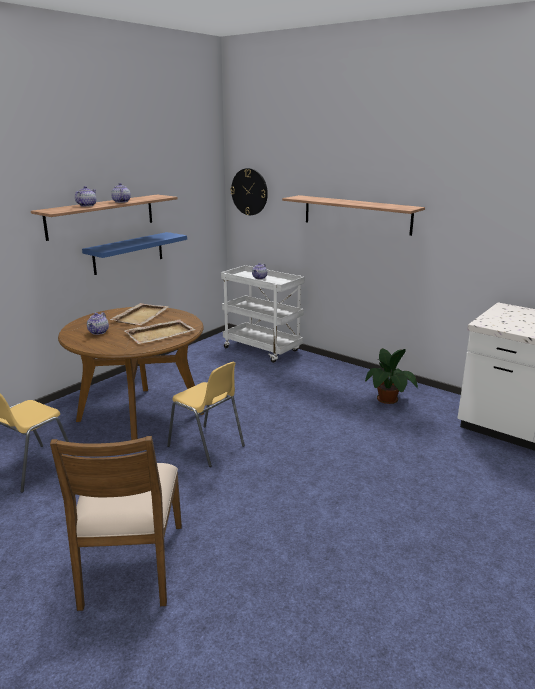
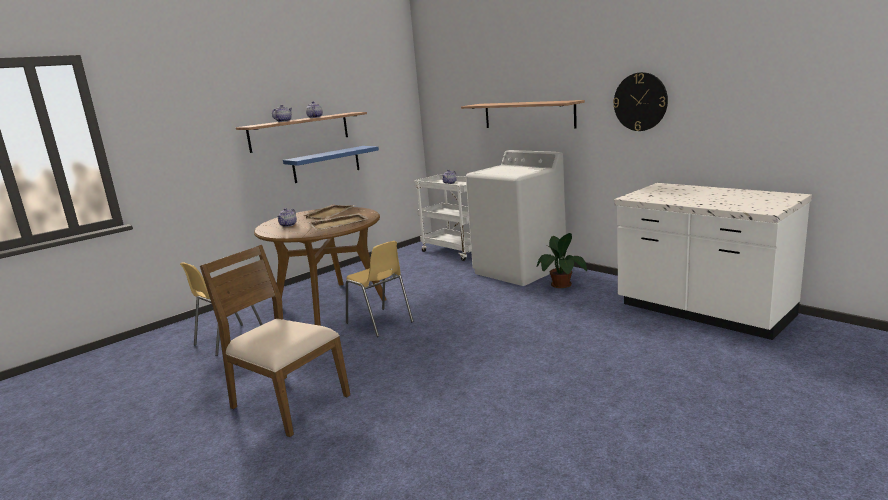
camera: 10 degrees right, 5 degrees down
brown chair [50,436,182,611] -> brown chair turned 120 degrees clockwise [200,245,350,437]
wall clock [231,168,268,215] -> wall clock moved to [613,72,668,131]
none -> white washing machine [466,150,567,286]

